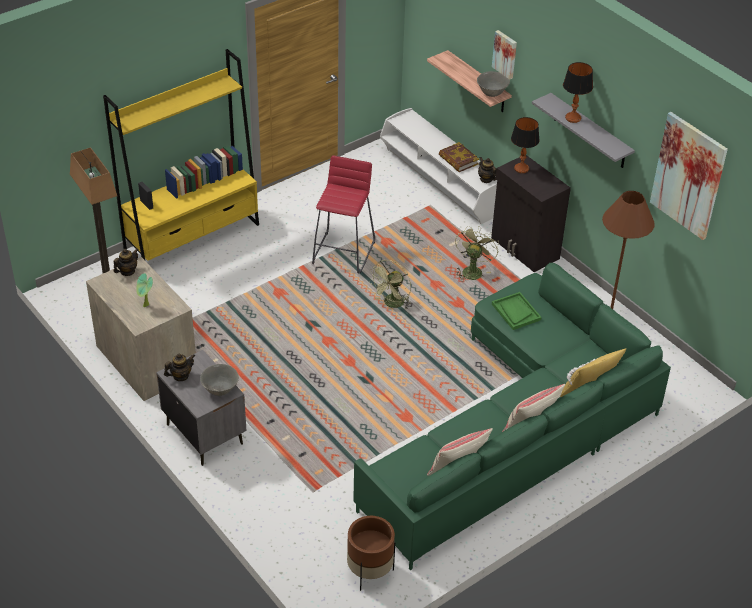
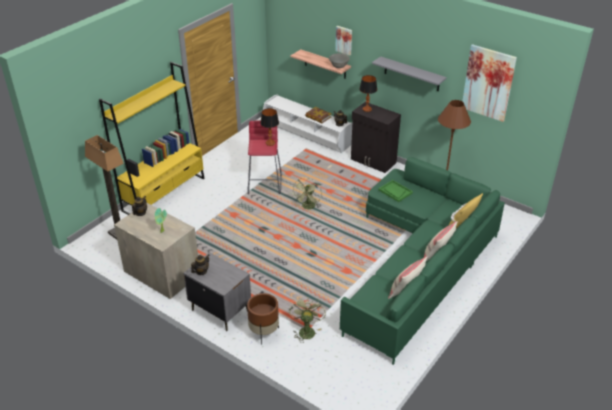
camera: 15 degrees left, 5 degrees down
grey bowl [200,364,239,396] -> none
brown planter [347,516,395,591] -> brown planter moved to [247,293,279,345]
green fan [455,226,499,282] -> green fan moved to [289,297,326,343]
table lamp [563,62,593,123] -> table lamp moved to [260,108,279,146]

